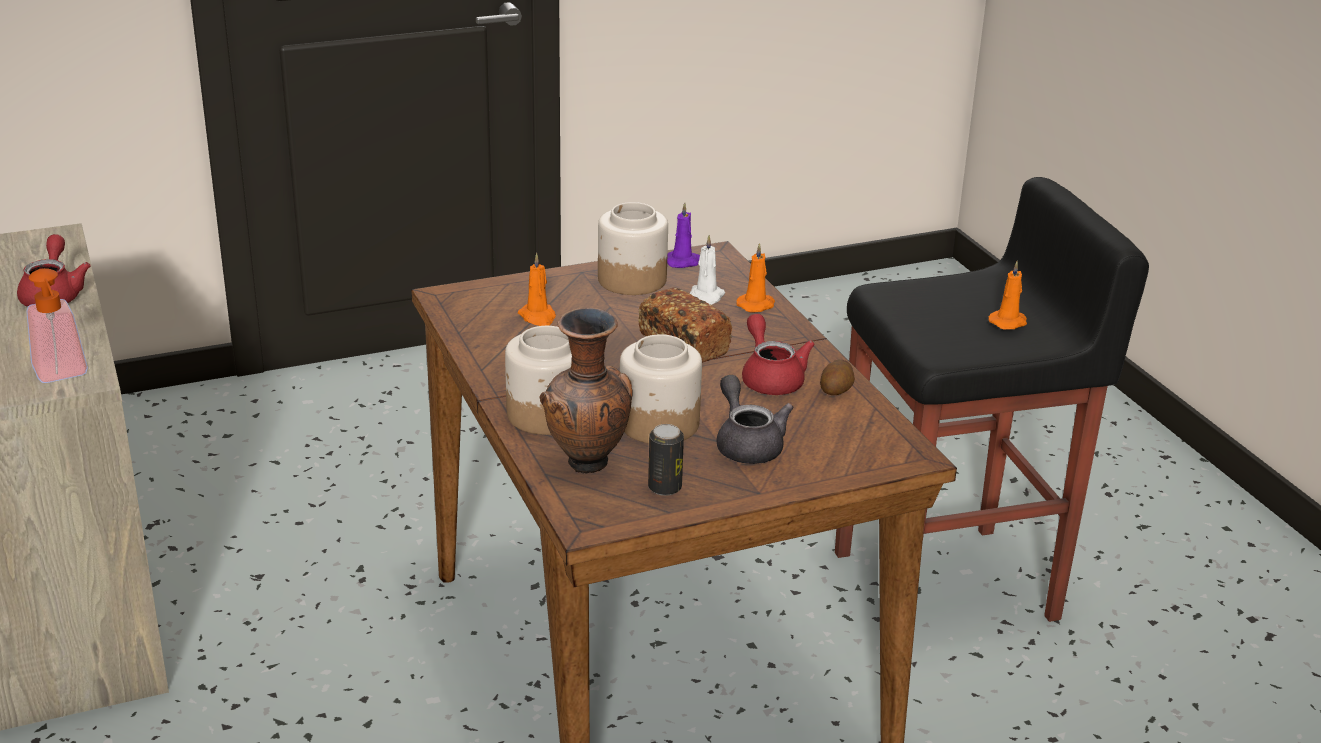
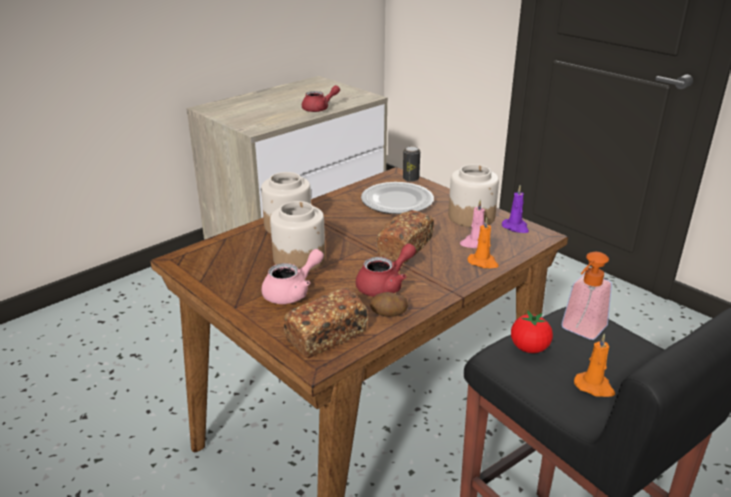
camera: 70 degrees right, 0 degrees up
soap dispenser [26,268,88,383] -> soap dispenser moved to [562,252,612,340]
orange candle [518,253,556,326] -> plate [361,182,434,214]
brown vase [540,308,633,474] -> none
can [648,424,684,496] -> can moved to [403,146,420,182]
white candle [690,235,725,305] -> pink candle [460,200,485,248]
grey teapot [716,375,794,464] -> pink teapot [262,249,324,304]
none -> bread [284,288,368,358]
none -> tomato [511,310,553,353]

